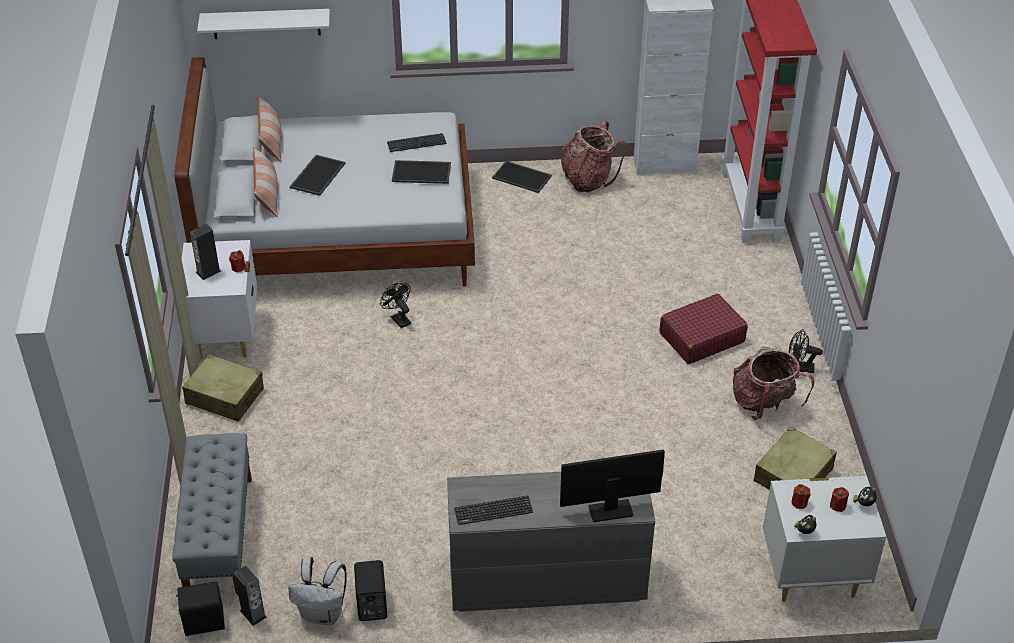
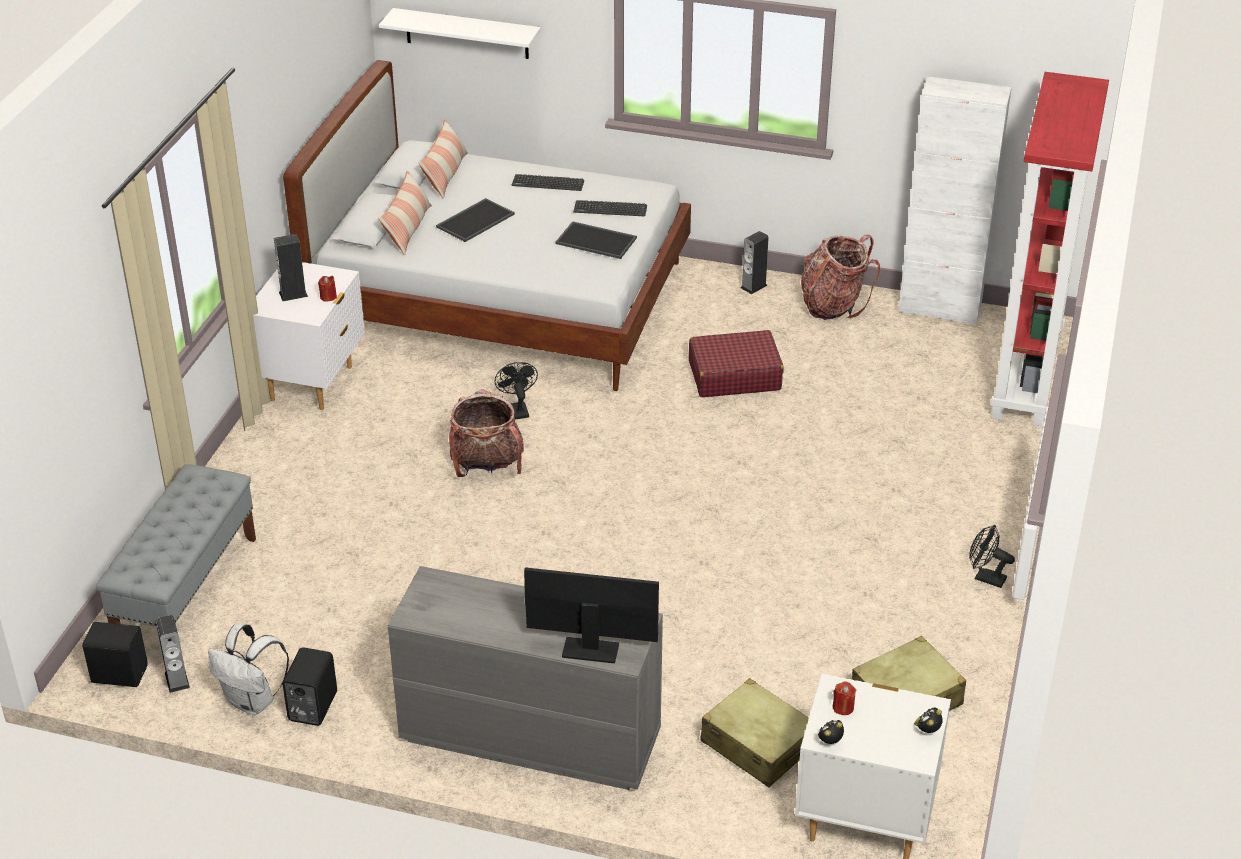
camera: 20 degrees right, 5 degrees down
beige suitcase [182,354,264,422] -> beige suitcase moved to [700,678,809,787]
keyboard [454,495,533,525] -> keyboard moved to [512,174,584,191]
tray [492,161,552,193] -> speaker [741,231,769,294]
red suitcase [660,294,748,364] -> red suitcase moved to [689,330,784,397]
backpack [733,346,814,420] -> backpack moved to [449,389,524,477]
red candle [830,487,849,512] -> none

